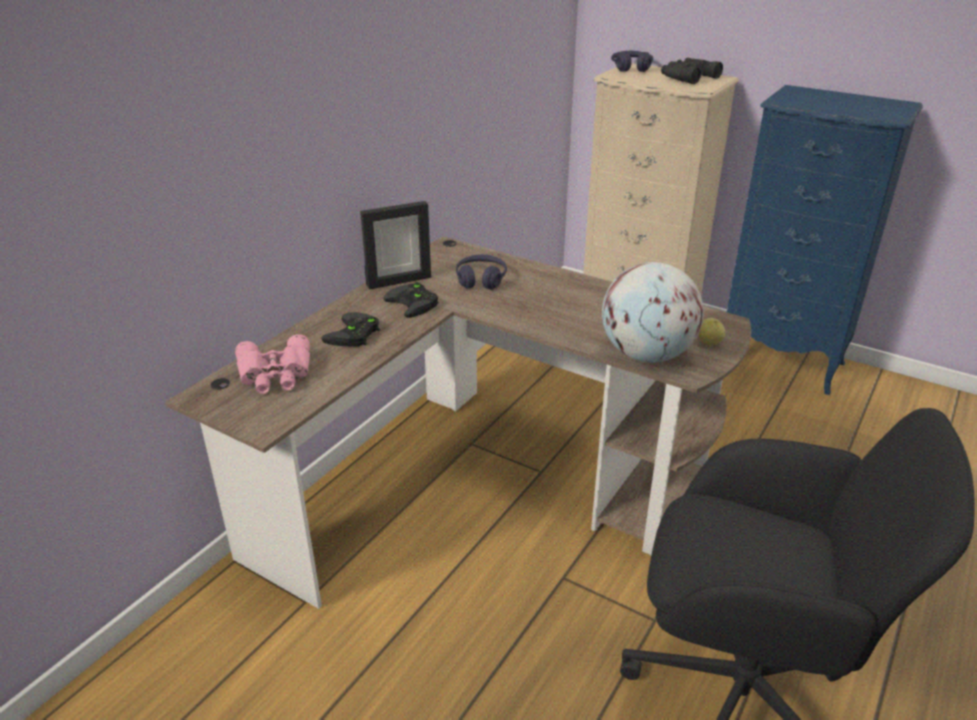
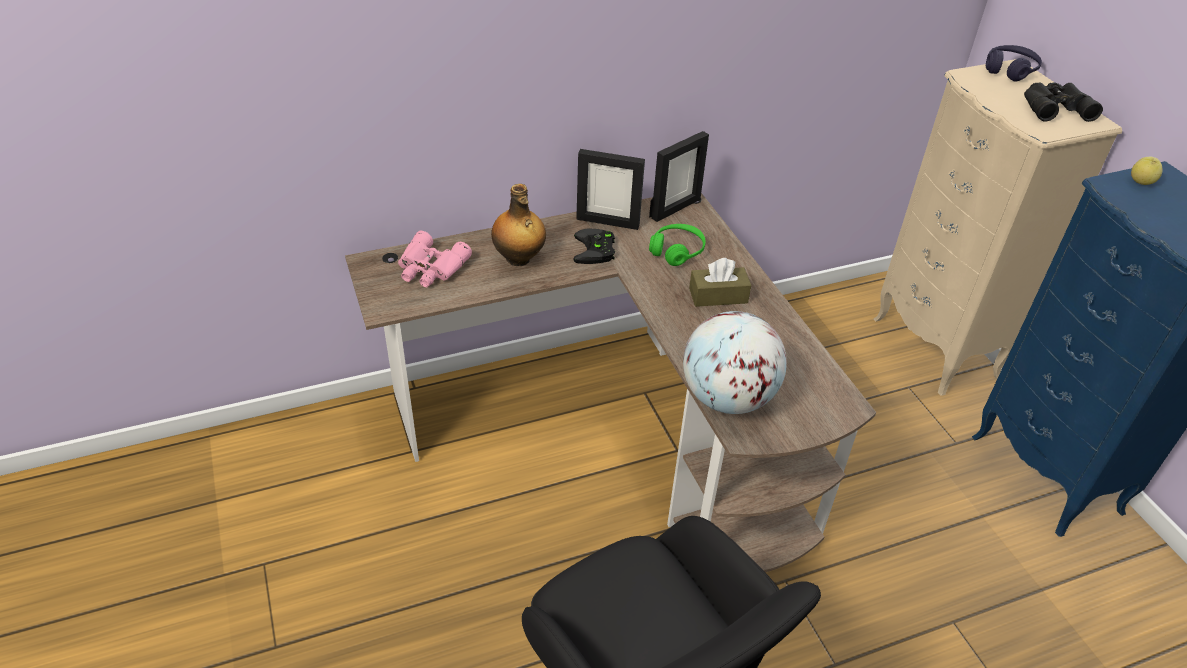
camera: 35 degrees right, 10 degrees up
black game controller [321,312,380,346] -> bottle [491,184,546,266]
purple headphones [456,254,507,290] -> green headphones [649,224,706,266]
apple [699,318,725,346] -> apple moved to [1131,157,1162,185]
none -> picture frame [649,131,709,222]
none -> brown tissue box [689,258,751,307]

